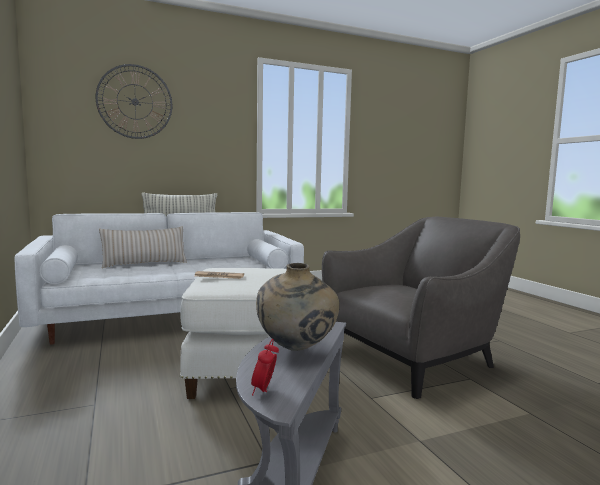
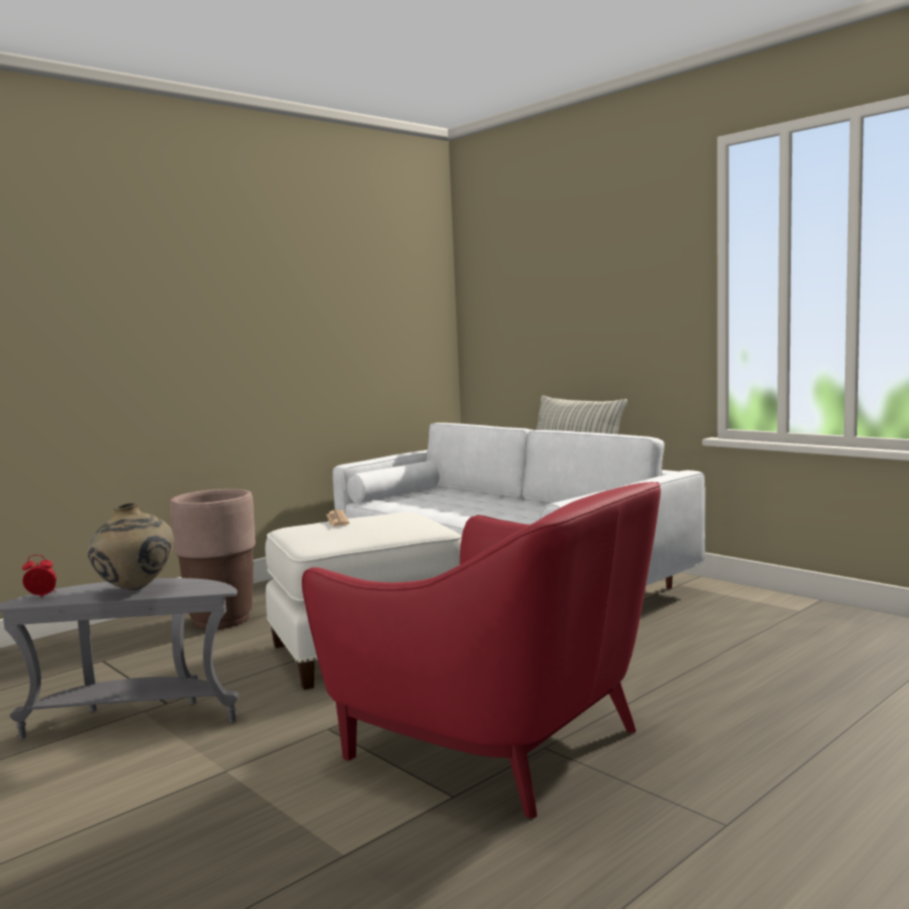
camera: 70 degrees right, 0 degrees up
wall clock [96,64,172,139] -> none
beige pillow [99,226,187,268] -> none
grey armchair [322,217,520,399] -> red armchair [302,482,661,818]
none -> brown planter [170,489,255,629]

